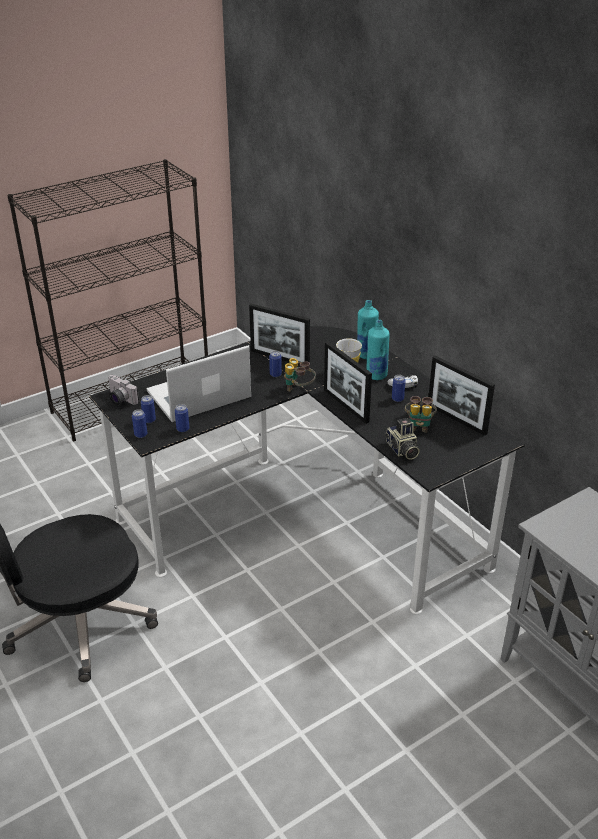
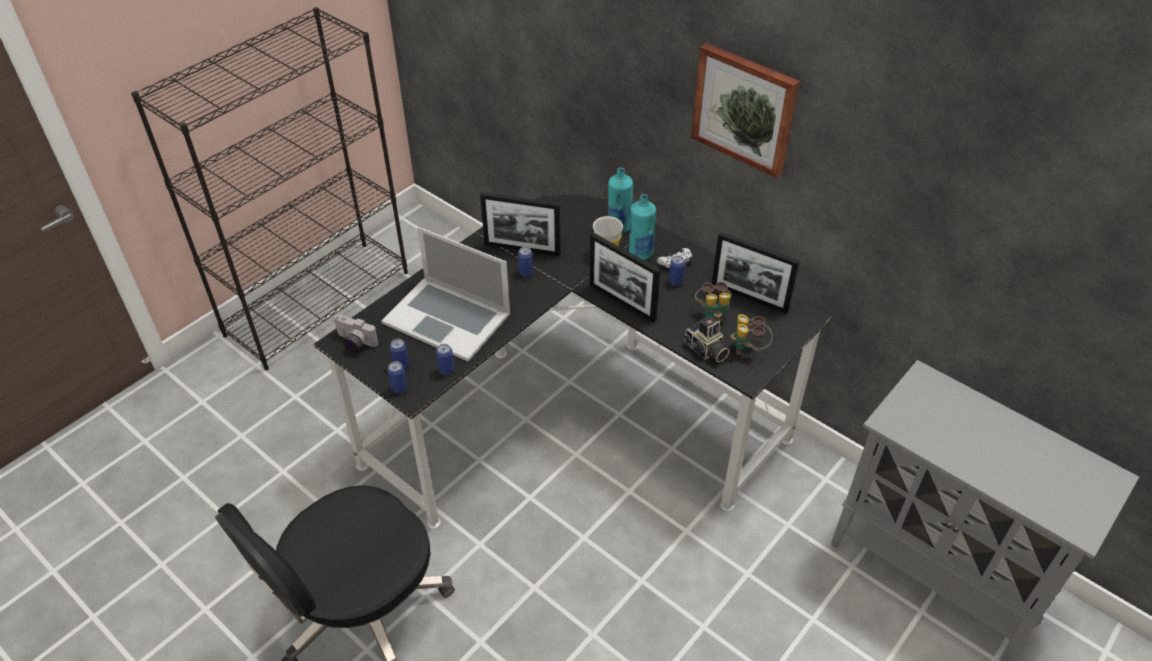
camera: 15 degrees left, 10 degrees up
laptop [146,345,251,422] -> laptop turned 105 degrees counterclockwise [381,227,510,362]
binoculars [284,358,316,392] -> binoculars moved to [731,314,772,356]
none -> picture [691,43,800,178]

